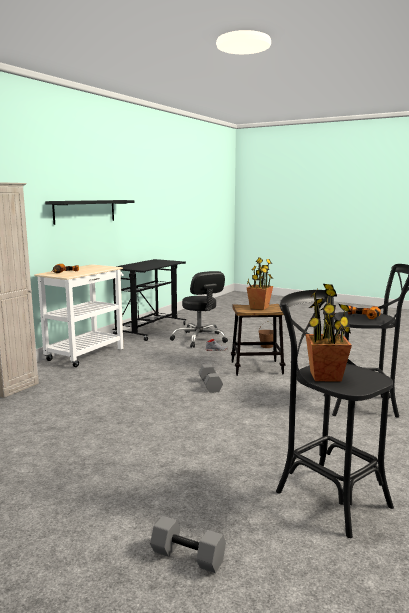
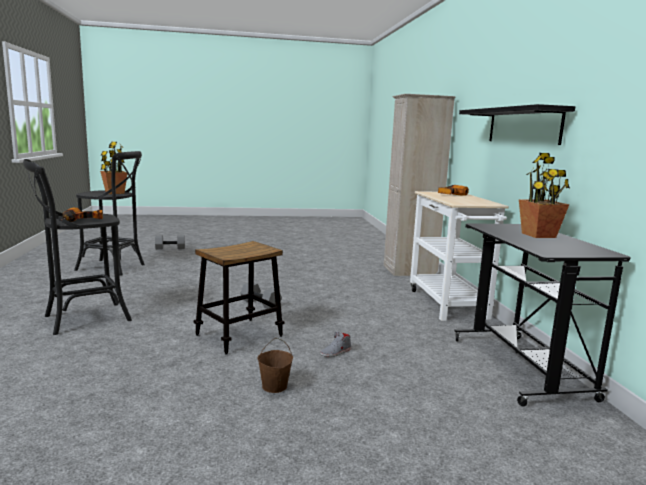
camera: 140 degrees right, 0 degrees up
black office chair [170,271,228,348] -> none
potted plant [247,258,273,310] -> potted plant moved to [519,153,570,238]

